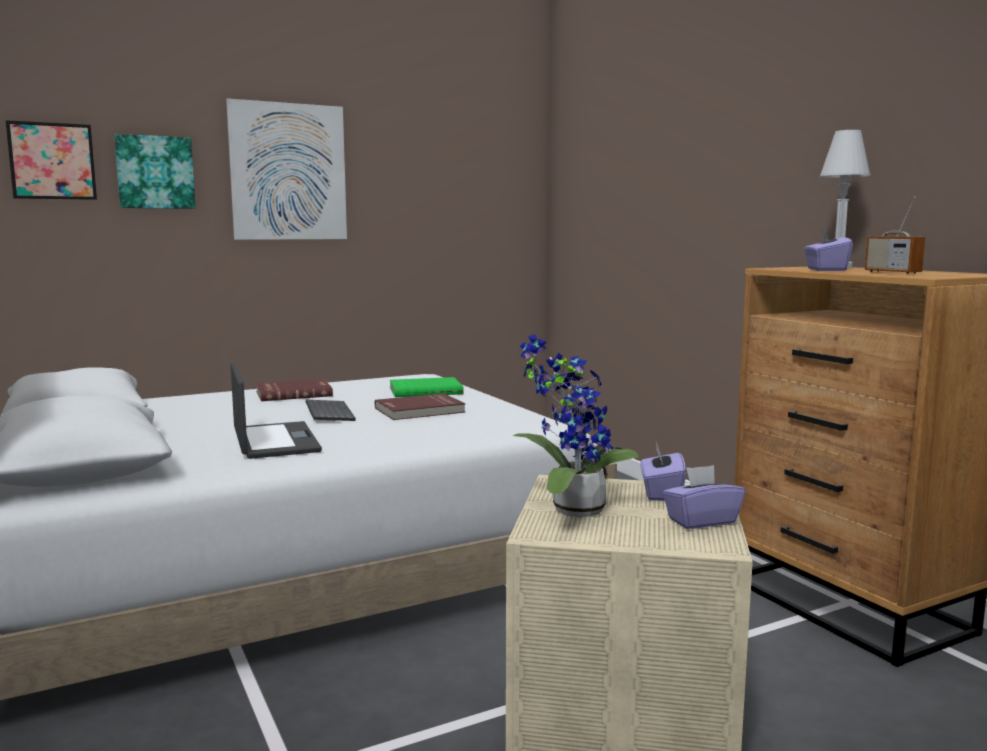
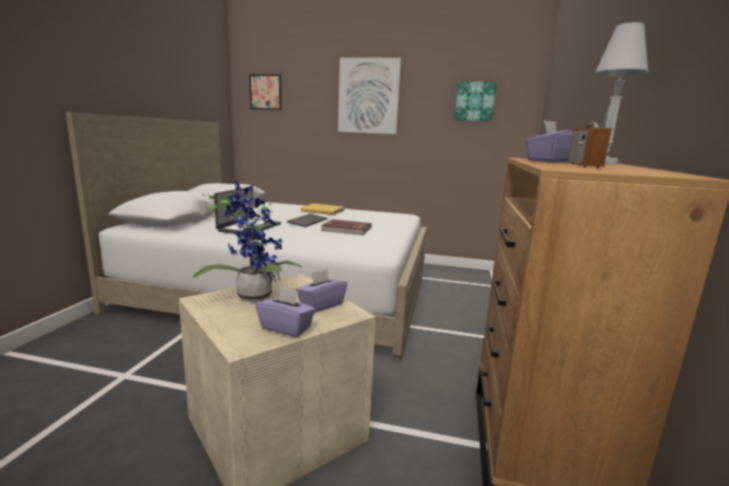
camera: 40 degrees right, 5 degrees up
picture [114,134,196,209] -> picture moved to [454,81,497,122]
red book [256,379,333,401] -> yellow book [301,203,344,215]
green book [389,377,464,397] -> none

